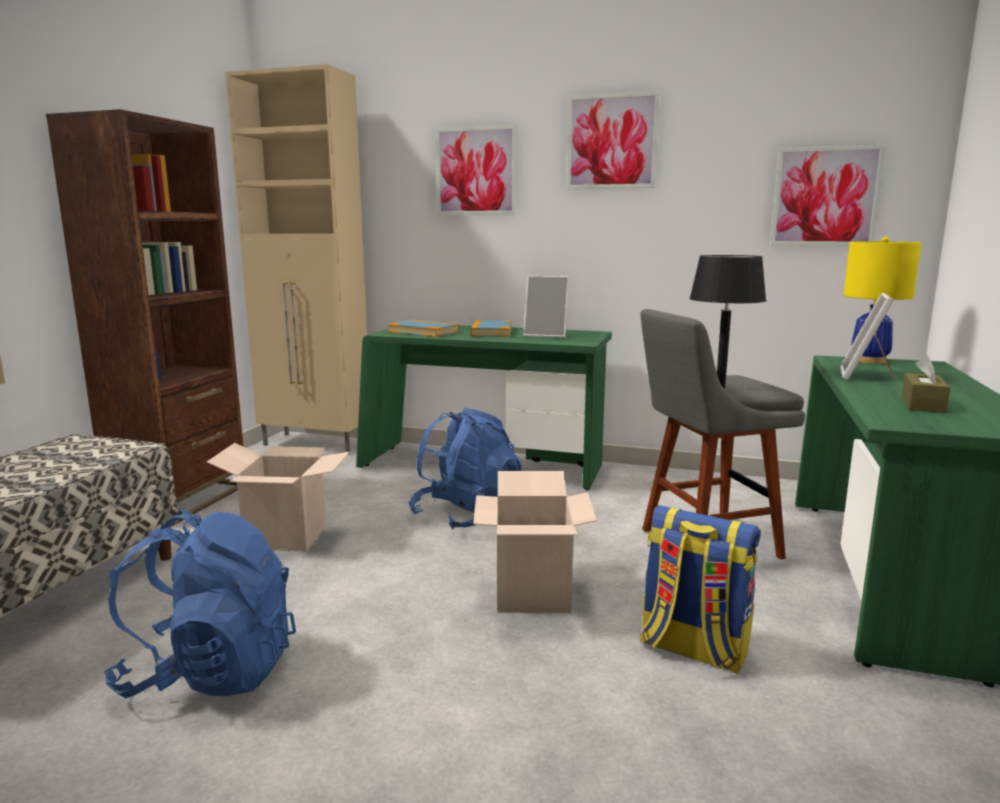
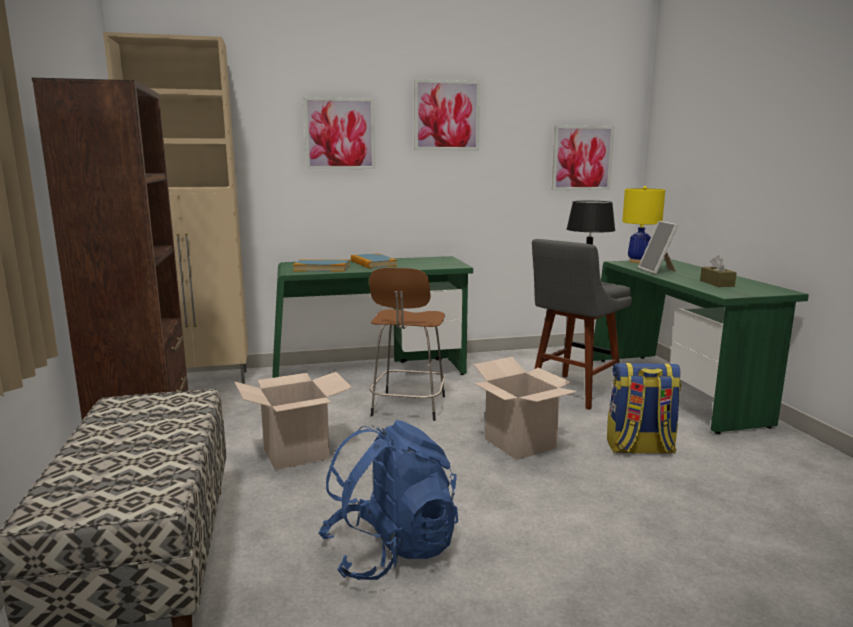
camera: 30 degrees left, 0 degrees up
blue backpack [409,408,522,530] -> brown stool [369,268,445,421]
picture frame [523,276,569,338] -> none

